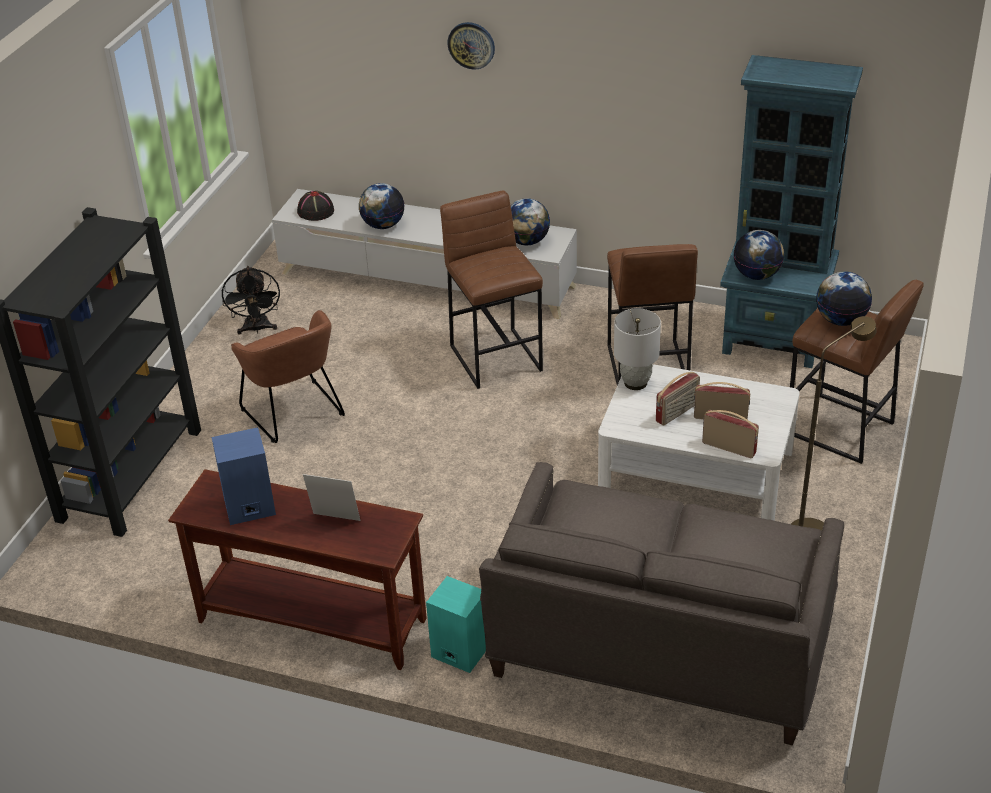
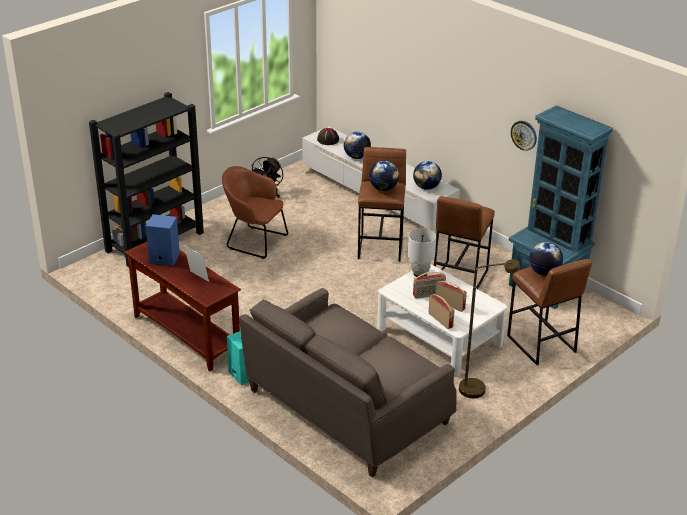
camera: 25 degrees right, 5 degrees down
brown armchair [231,310,345,443] -> brown armchair turned 120 degrees clockwise [222,166,288,259]
wall clock [447,22,495,70] -> wall clock moved to [511,121,537,151]
globe [733,230,784,280] -> globe moved to [369,161,399,191]

